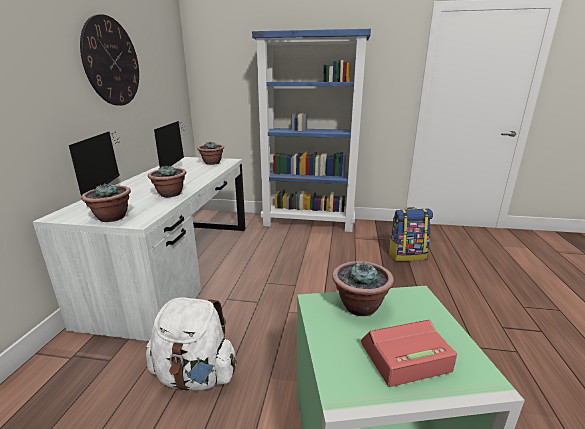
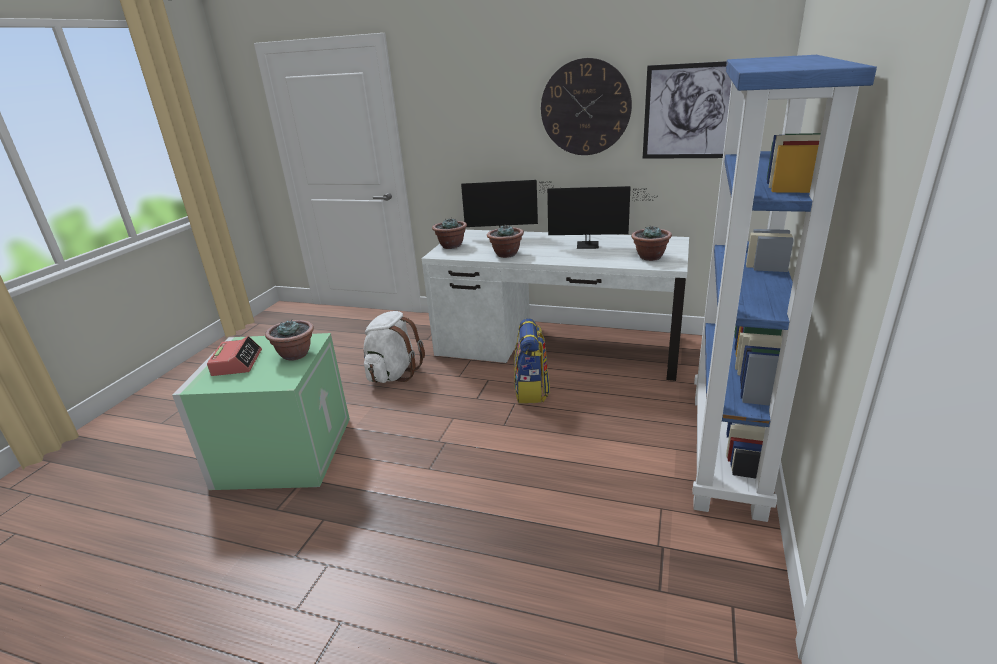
camera: 100 degrees right, 5 degrees up
backpack [388,207,433,262] -> backpack moved to [514,318,550,403]
none -> picture [643,61,731,159]

